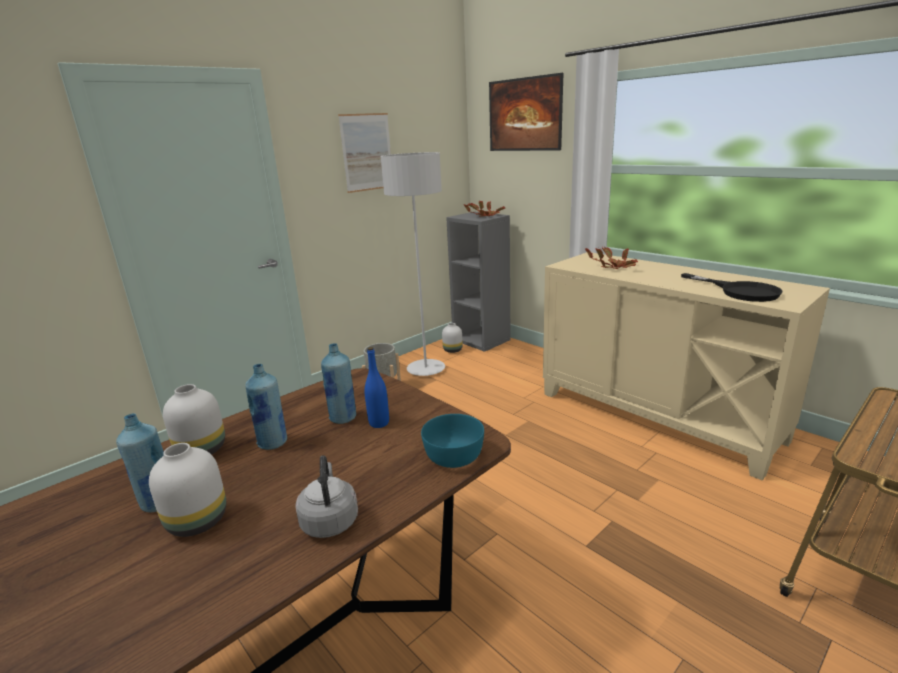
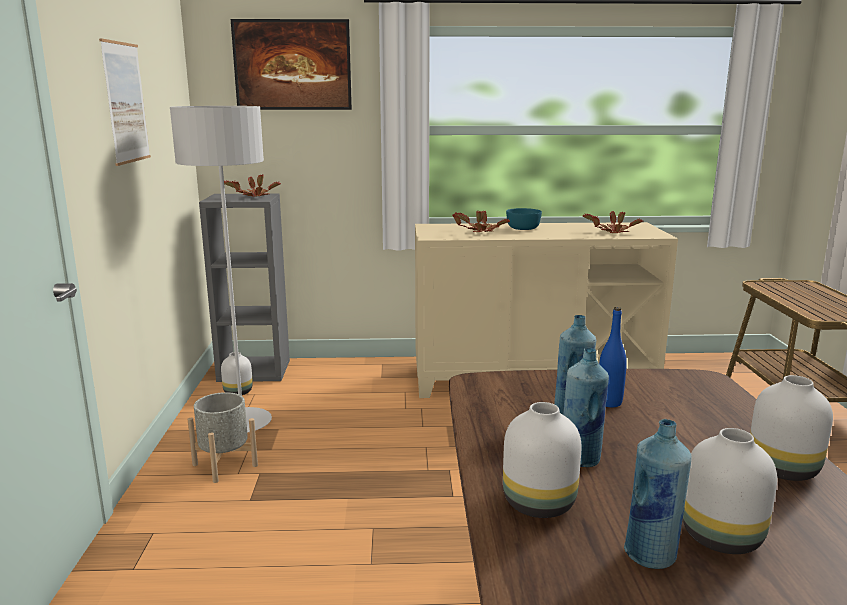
camera: 50 degrees left, 5 degrees down
grey kettle [295,455,358,538] -> white vase [750,375,833,481]
turquoise bowl [421,414,484,468] -> turquoise bowl moved to [506,208,542,230]
black frying pan [681,273,782,302] -> potted plant [583,211,644,233]

